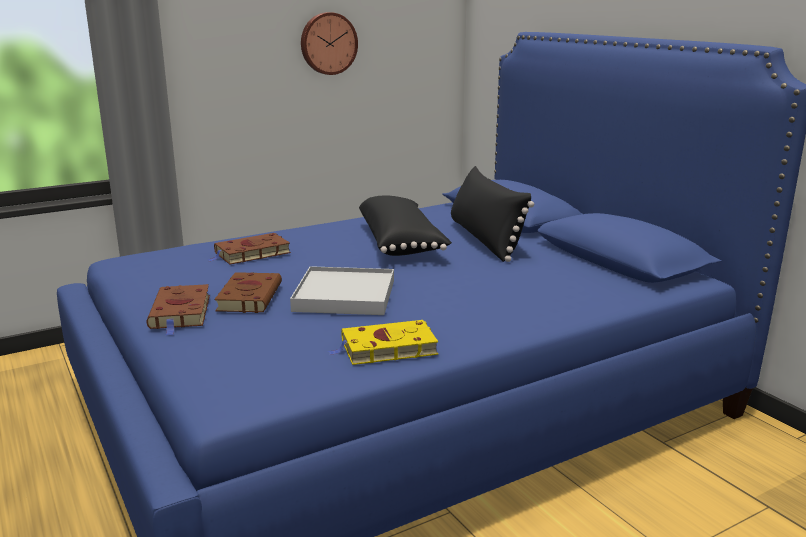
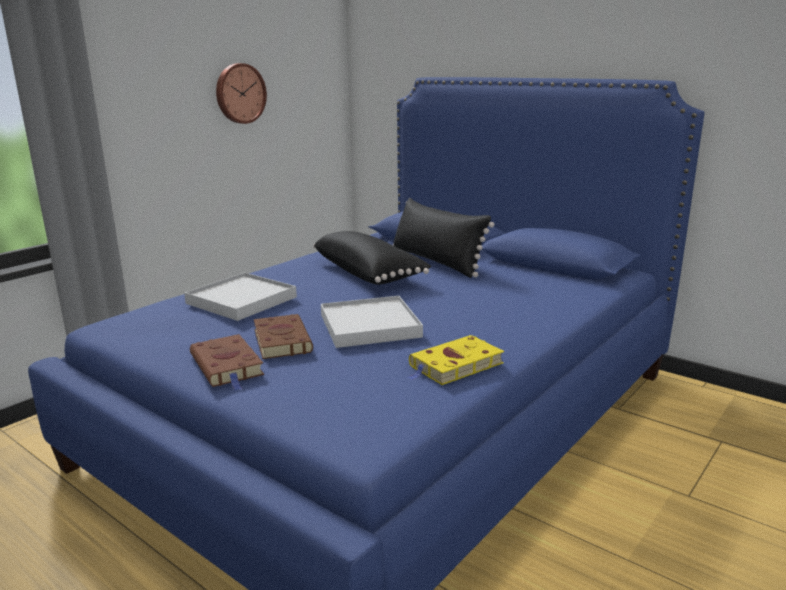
camera: 20 degrees left, 0 degrees up
brown book [208,233,291,264] -> white tray [184,272,297,321]

